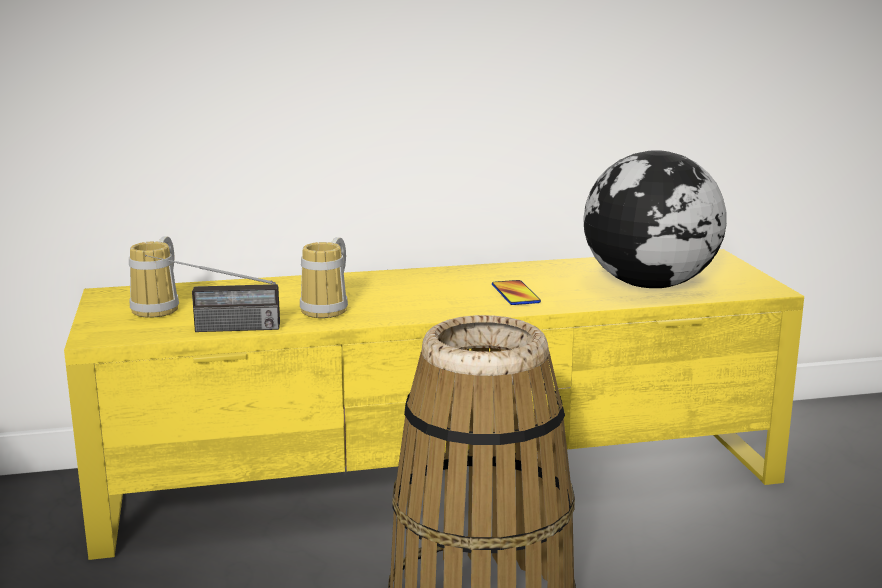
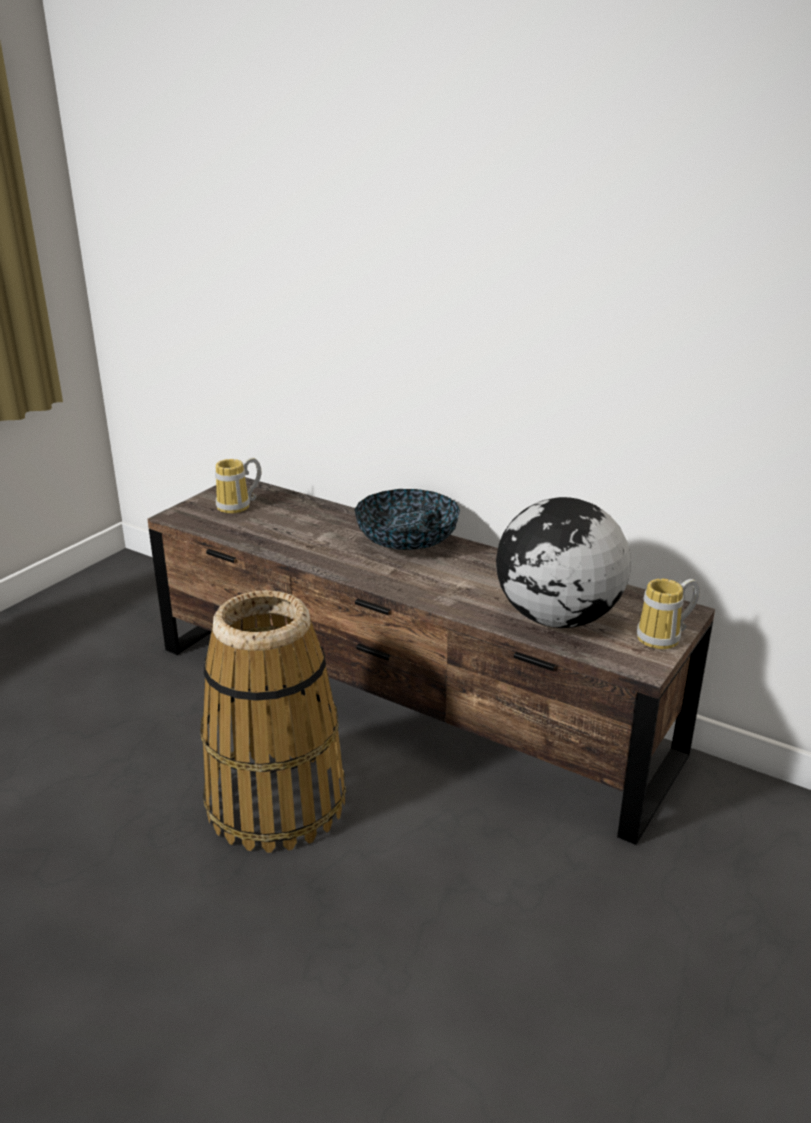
camera: 45 degrees right, 10 degrees up
yellow tv stand [64,249,804,560] -> brown tv stand [147,477,715,845]
radio [145,254,280,332] -> none
mug [300,237,348,318] -> mug moved to [636,579,700,649]
phone [492,280,541,305] -> none
none -> bowl [354,489,460,550]

